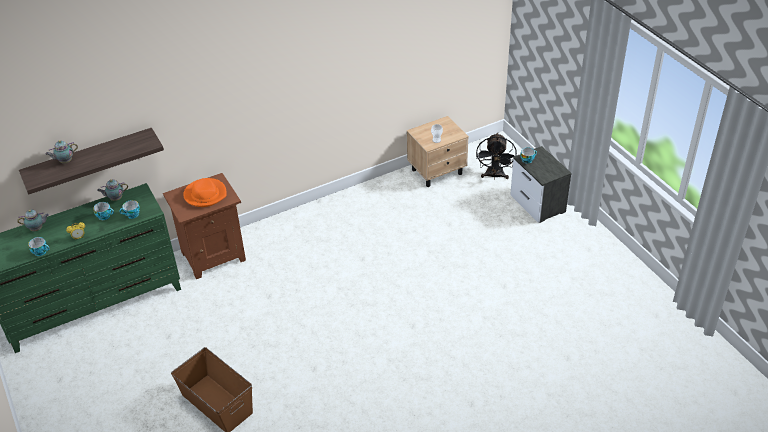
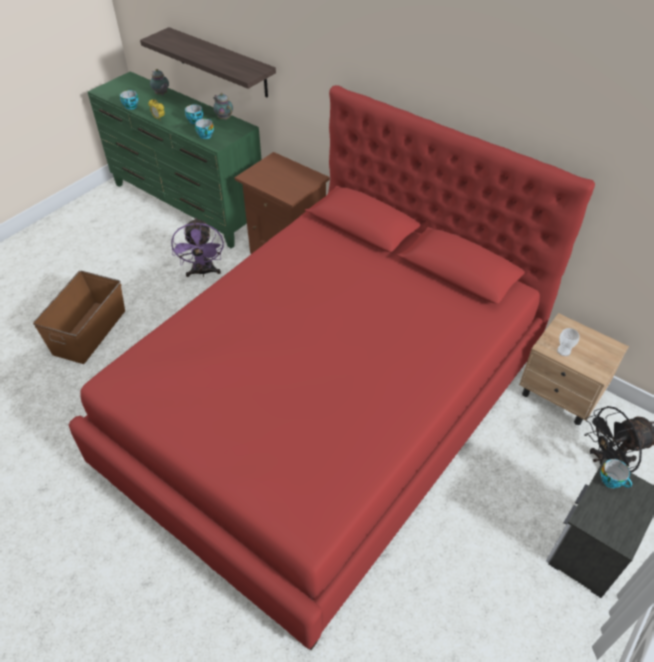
camera: 65 degrees right, 5 degrees up
teapot [46,140,78,163] -> none
orange hat [183,178,226,207] -> none
none -> red bed [69,85,595,650]
none -> purple fan [171,218,224,277]

